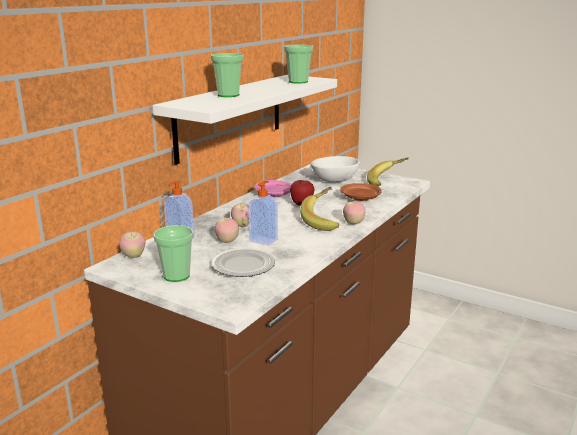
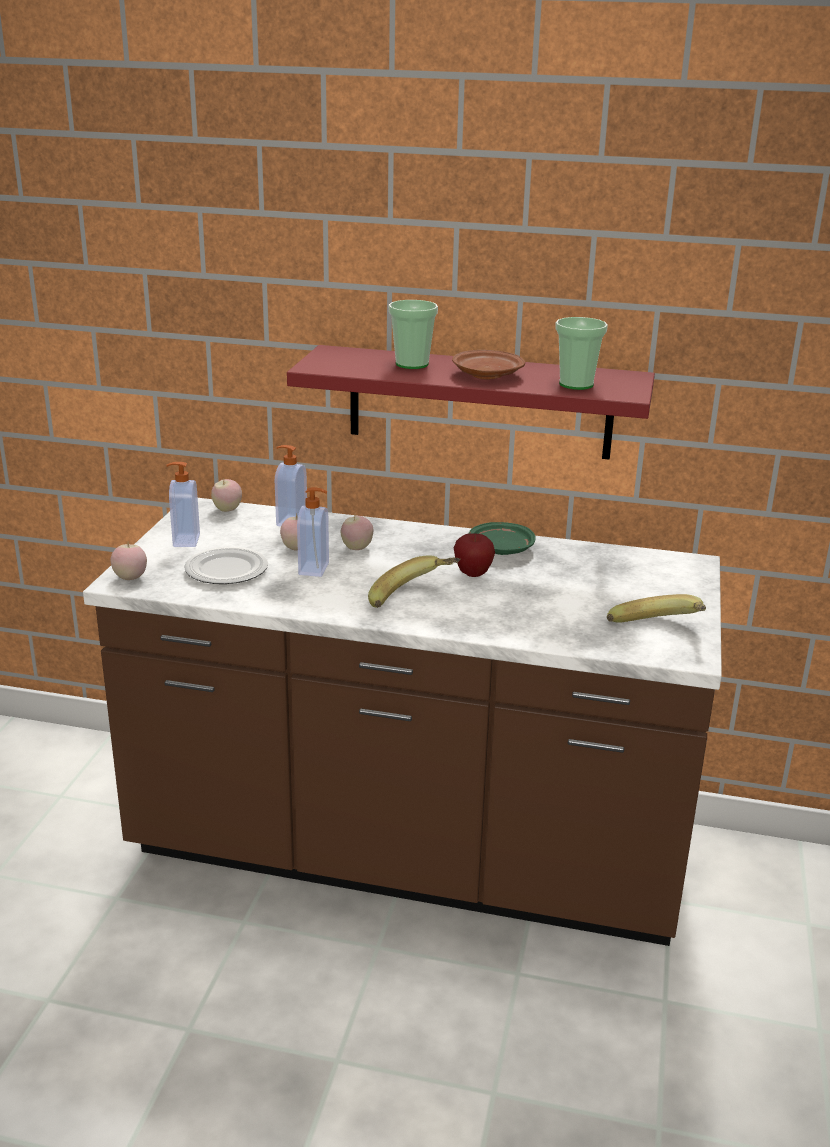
camera: 70 degrees right, 5 degrees up
white shelf [153,75,337,165] -> red shelf [287,345,655,460]
cup [153,225,194,282] -> soap dispenser [166,462,200,547]
pink plate [254,180,292,197] -> green plate [469,522,536,555]
white bowl [311,156,360,183] -> none
brown plate [340,183,382,201] -> brown plate moved to [452,350,525,380]
apple [343,199,366,224] -> apple moved to [110,543,147,580]

